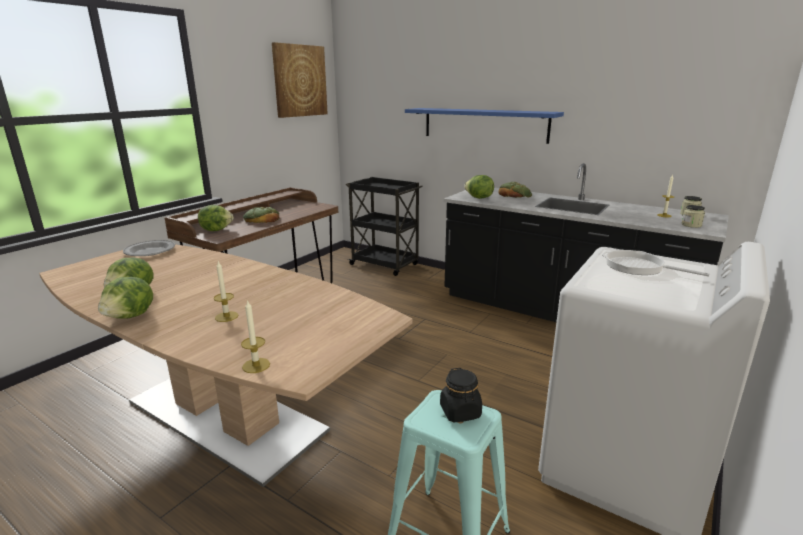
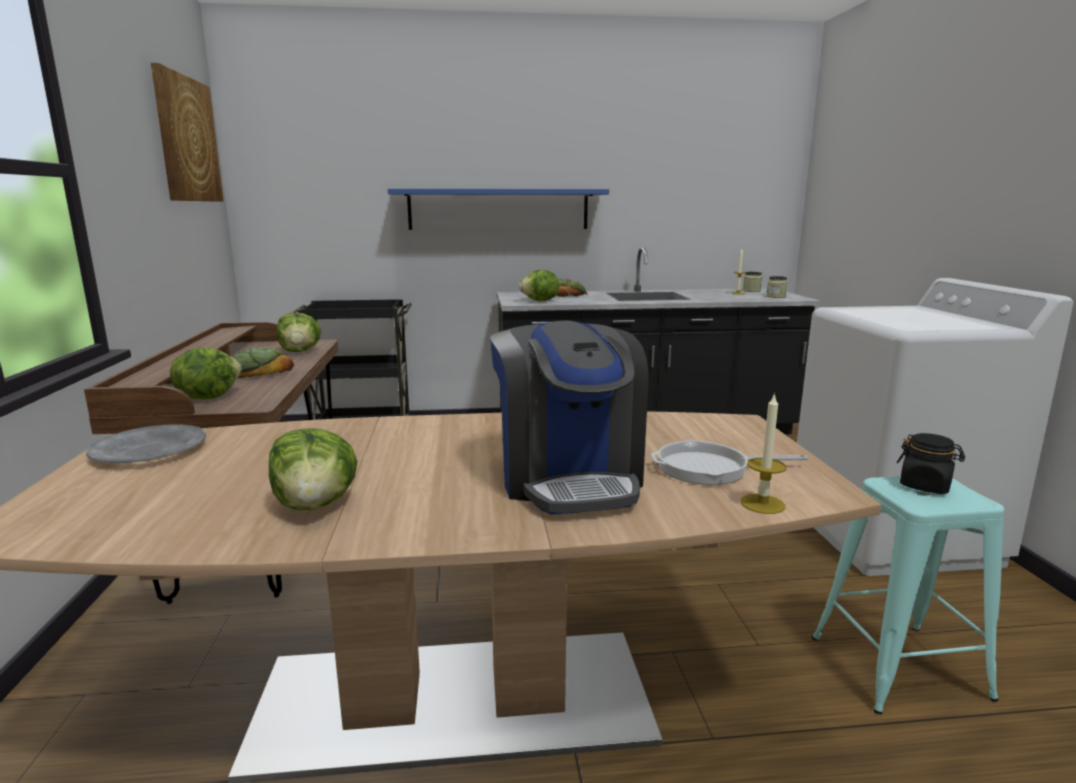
camera: 40 degrees left, 5 degrees down
lettuce [98,277,153,319] -> lettuce moved to [277,313,321,352]
candle [214,262,238,322] -> coffee machine [490,321,648,515]
frying pan [602,250,710,277] -> frying pan moved to [651,440,808,485]

